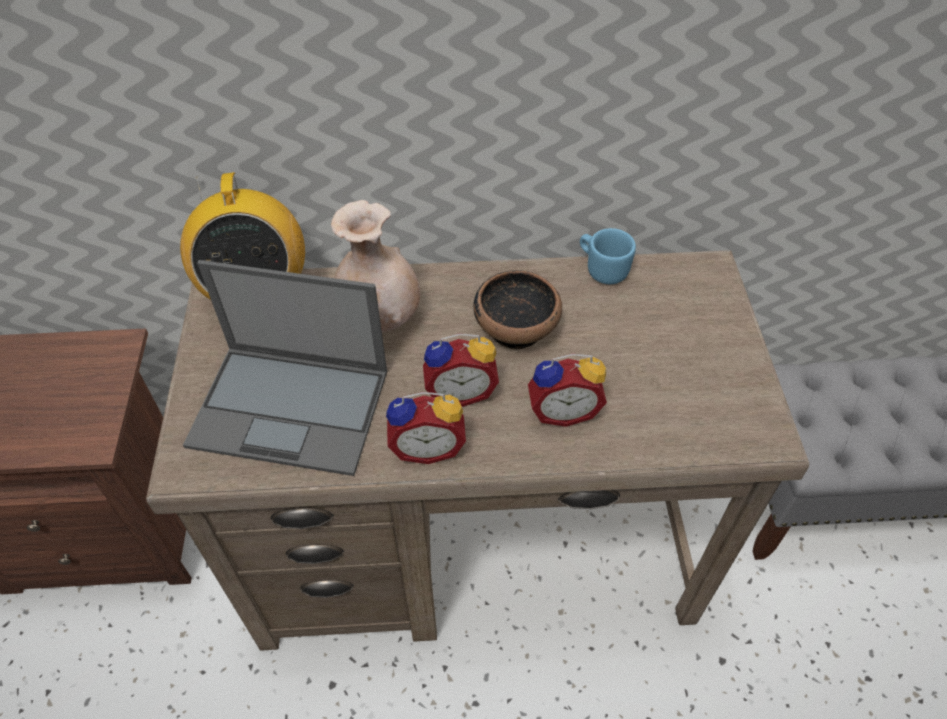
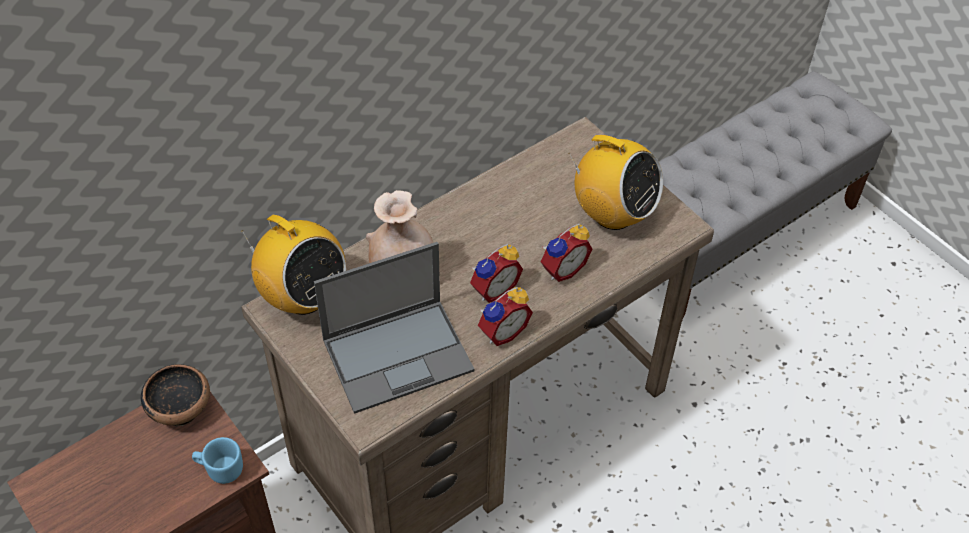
camera: 35 degrees left, 0 degrees up
bowl [473,270,562,350] -> bowl moved to [141,364,210,426]
blue mug [580,228,636,284] -> blue mug moved to [192,437,243,484]
none -> radio [568,135,663,230]

